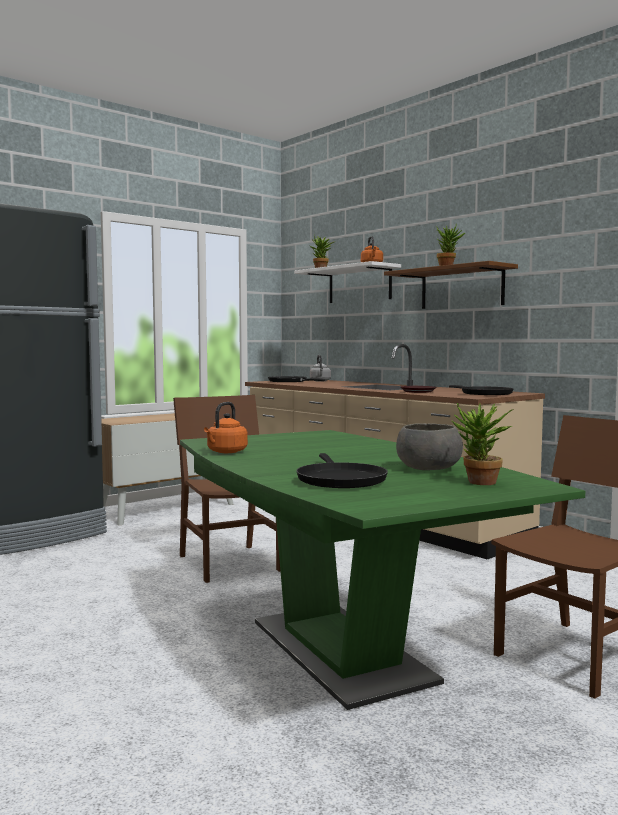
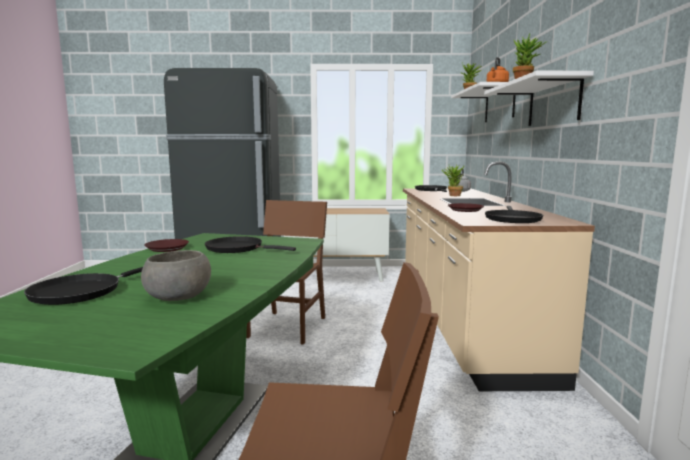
camera: 40 degrees right, 5 degrees up
orange kettle [204,402,248,453] -> brown plate [144,239,189,252]
brown shelf [384,261,518,309] -> white shelf [484,71,594,126]
potted plant [452,403,514,485] -> potted plant moved to [441,165,465,196]
none -> black frying pan [205,236,296,253]

